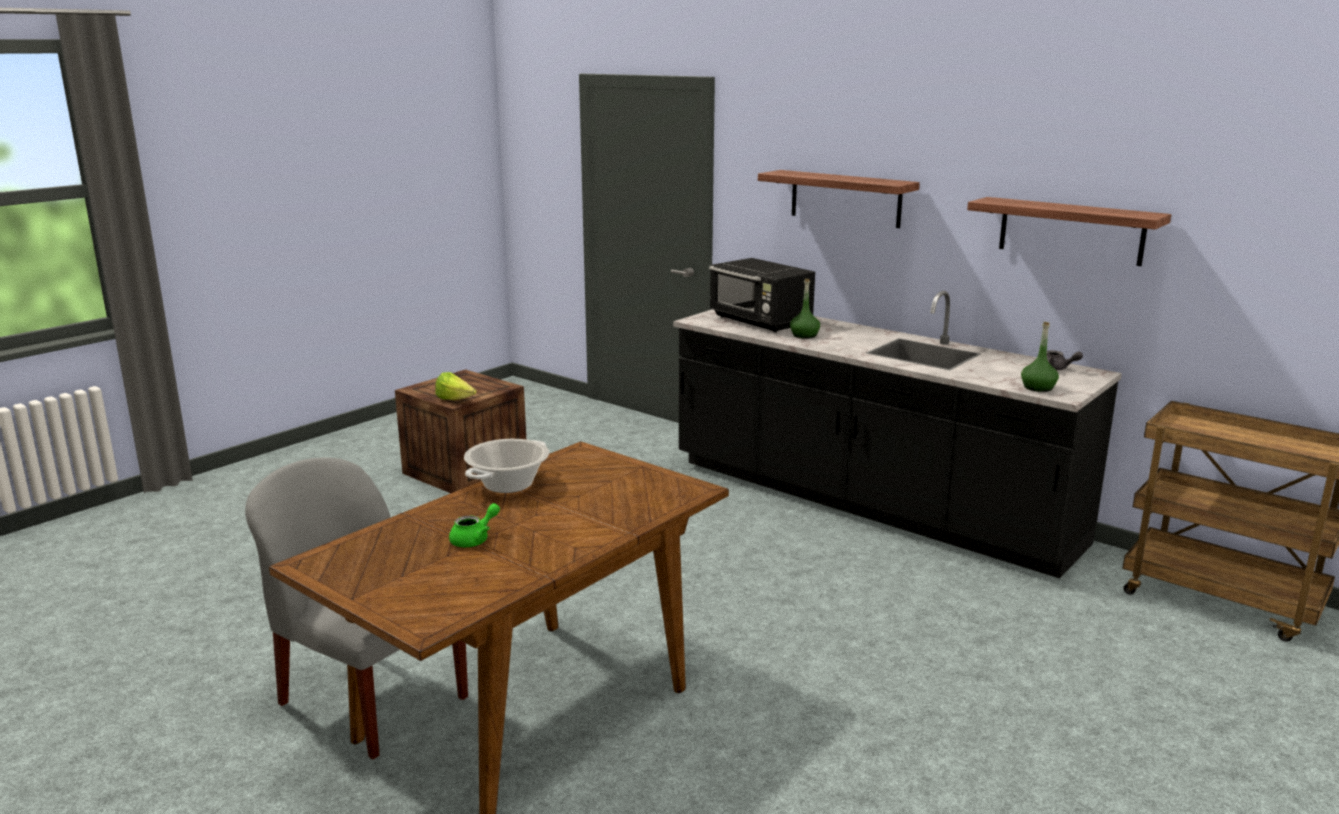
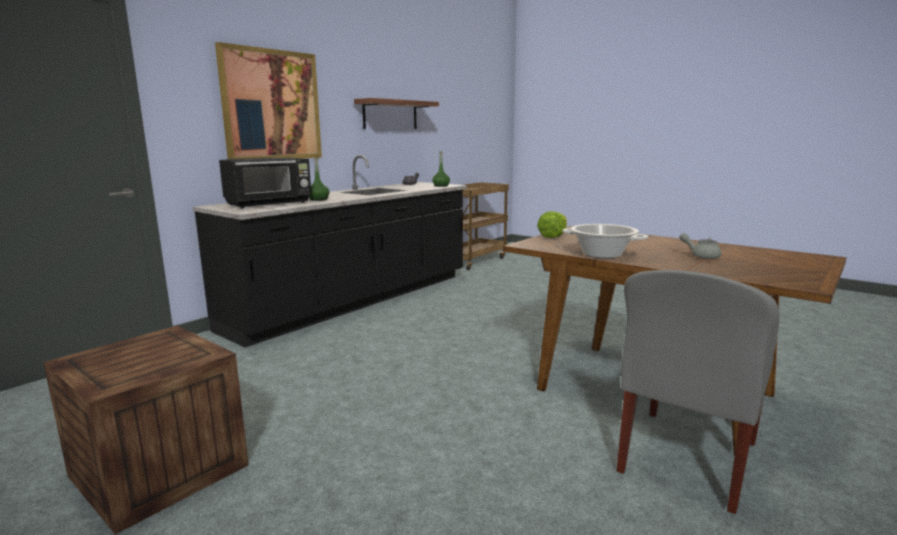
camera: 90 degrees left, 5 degrees down
lettuce [435,372,477,400] -> lettuce moved to [537,211,567,238]
green teapot [449,503,500,547] -> grey teapot [679,233,721,259]
shelf [758,170,920,228] -> picture [215,42,322,159]

